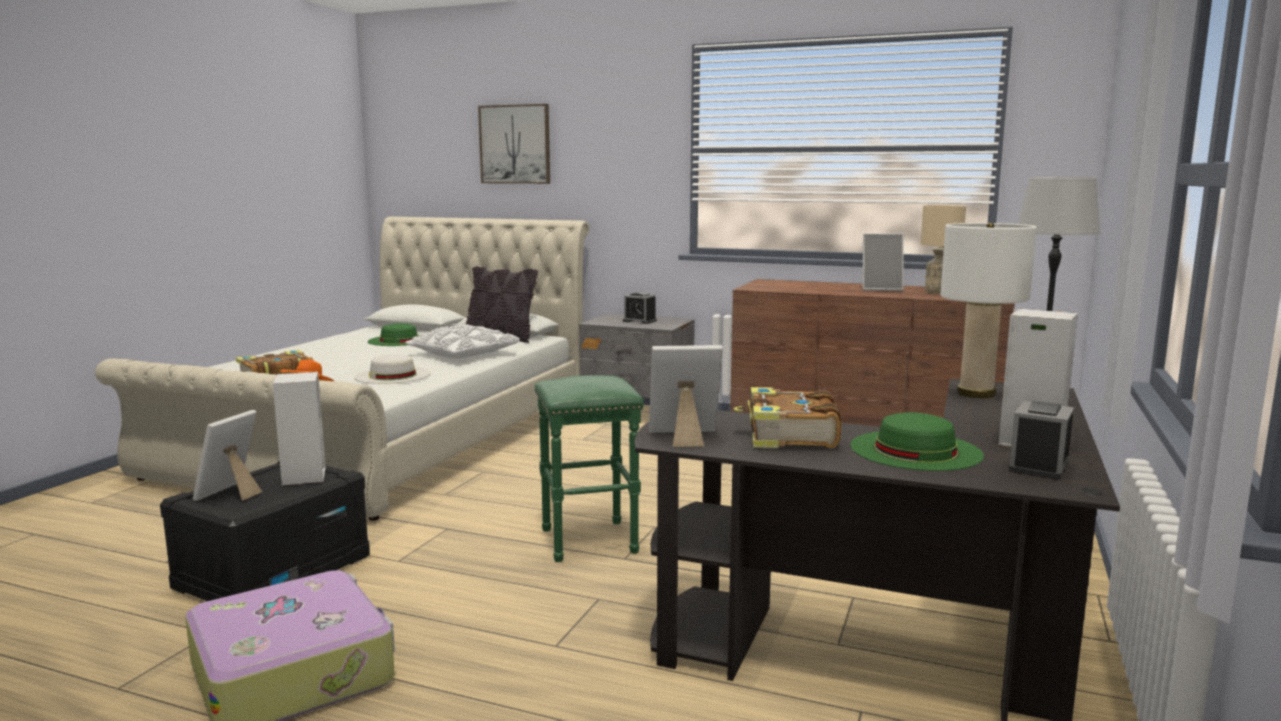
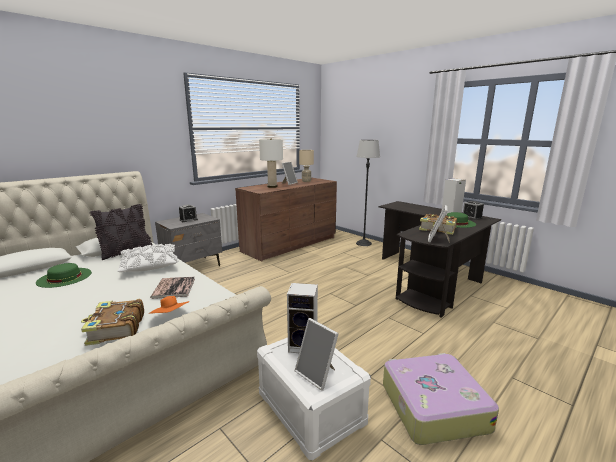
camera: 65 degrees left, 5 degrees up
black storage box [160,461,370,601] -> white storage box [257,338,371,460]
white hat [354,354,431,384] -> book [150,277,195,299]
picture [478,104,550,184] -> none
green stool [535,375,644,562] -> none
white table lamp [940,223,1037,398] -> white table lamp moved to [259,139,283,188]

